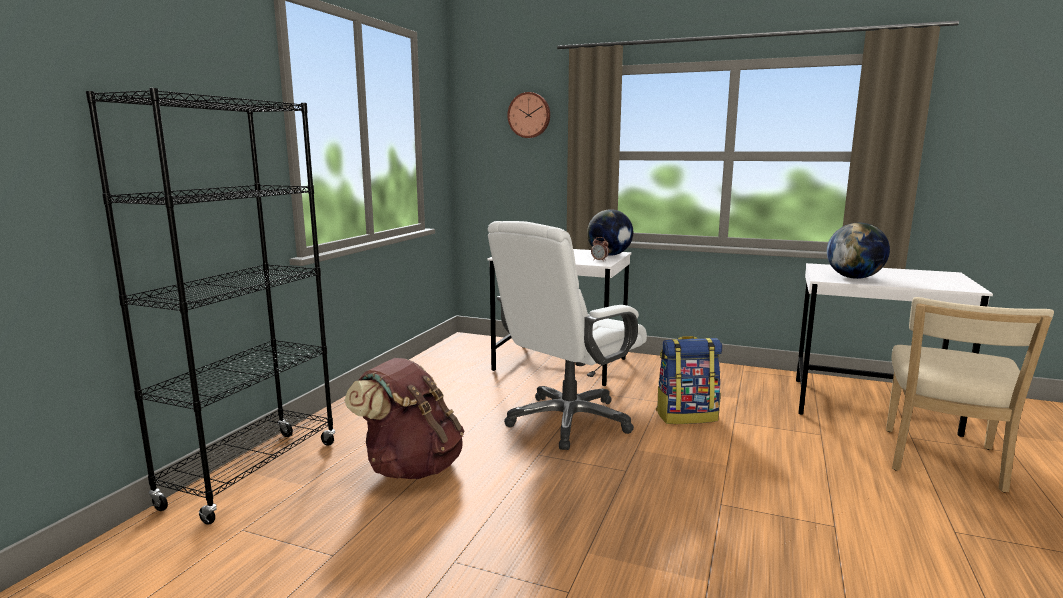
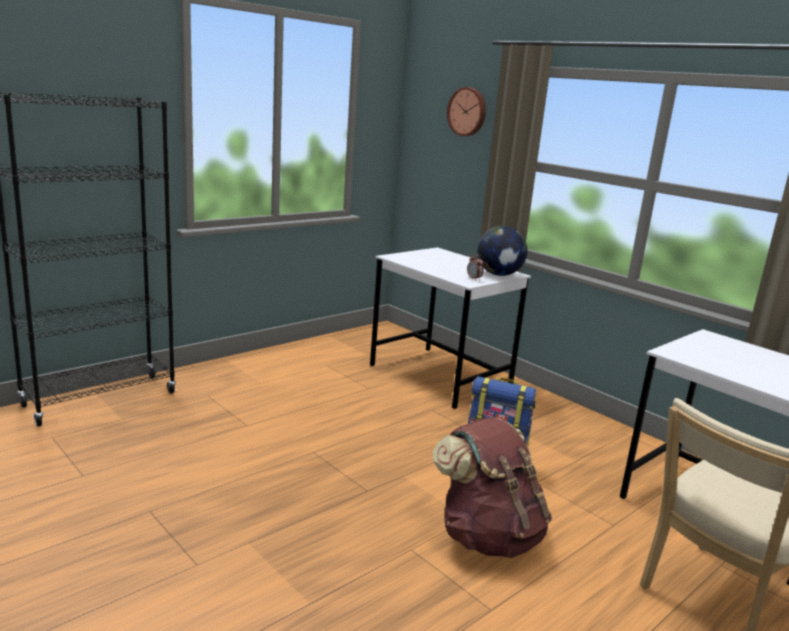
camera: 25 degrees right, 5 degrees up
brown backpack [344,358,464,479] -> brown backpack moved to [433,417,552,558]
white office chair [488,221,647,450] -> none
globe [827,223,890,279] -> none

